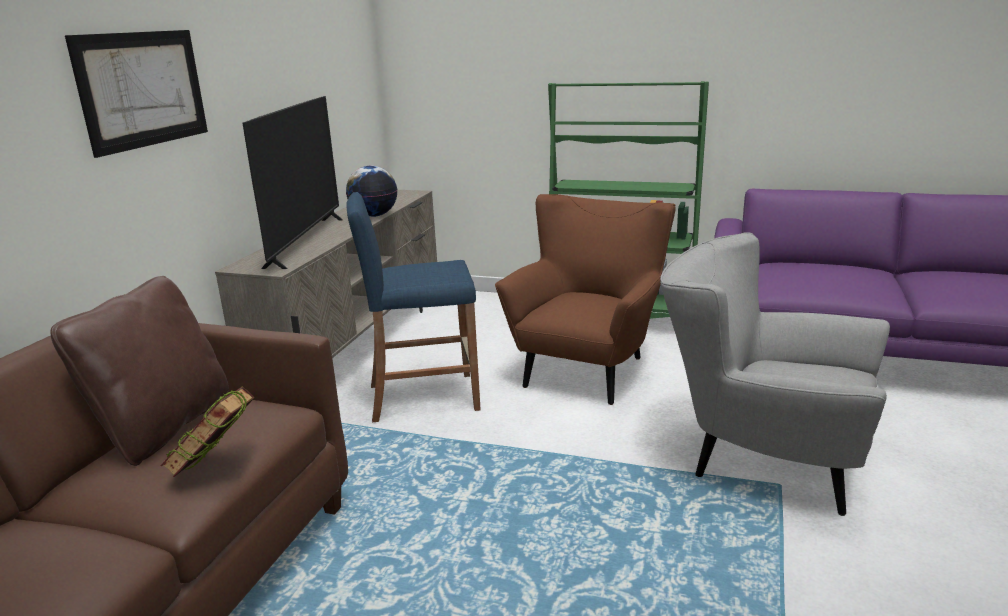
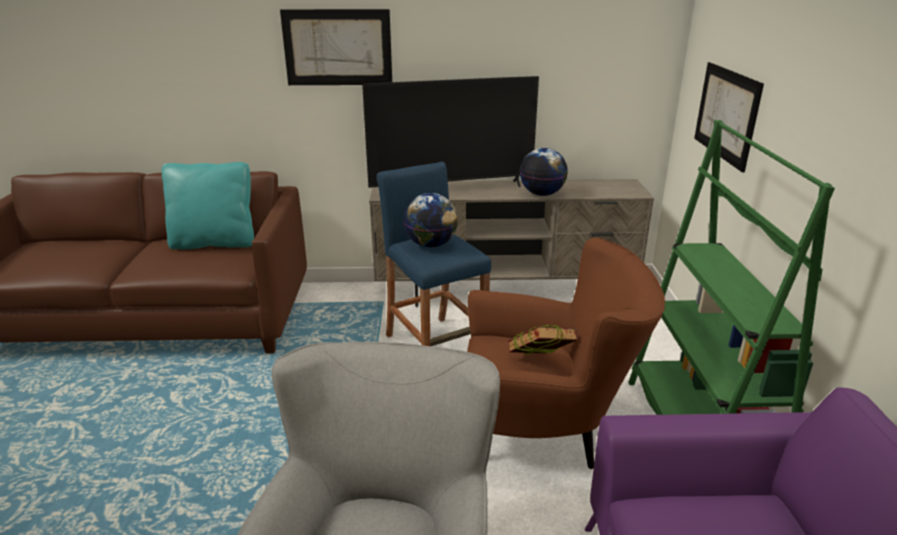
camera: 70 degrees right, 5 degrees up
brown pillow [50,276,229,466] -> turquoise pillow [161,162,254,249]
book [160,387,255,477] -> book moved to [508,325,578,355]
none -> globe [403,193,458,248]
none -> picture [694,62,764,173]

